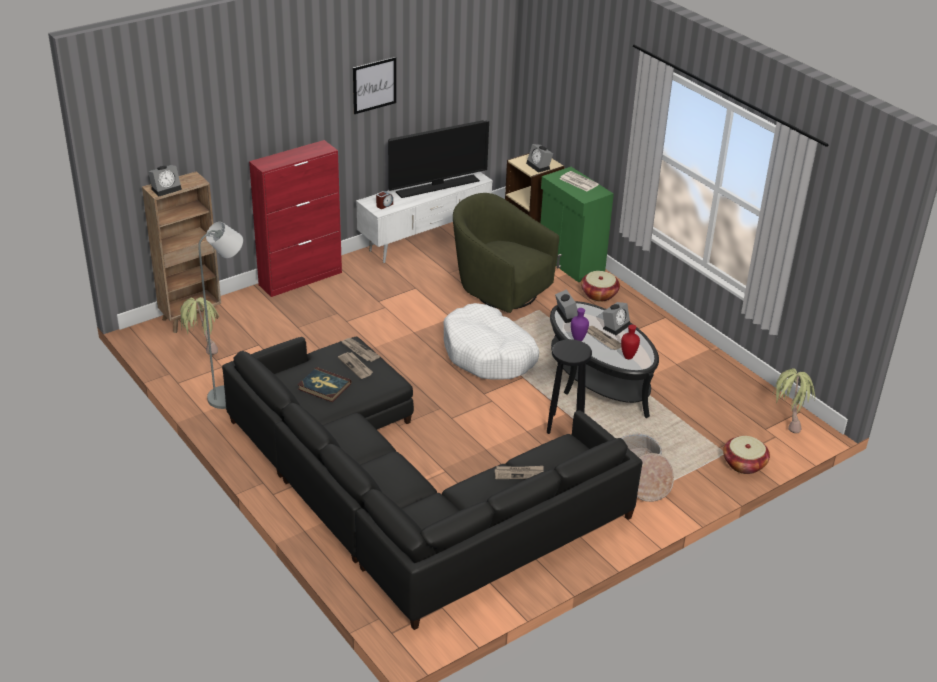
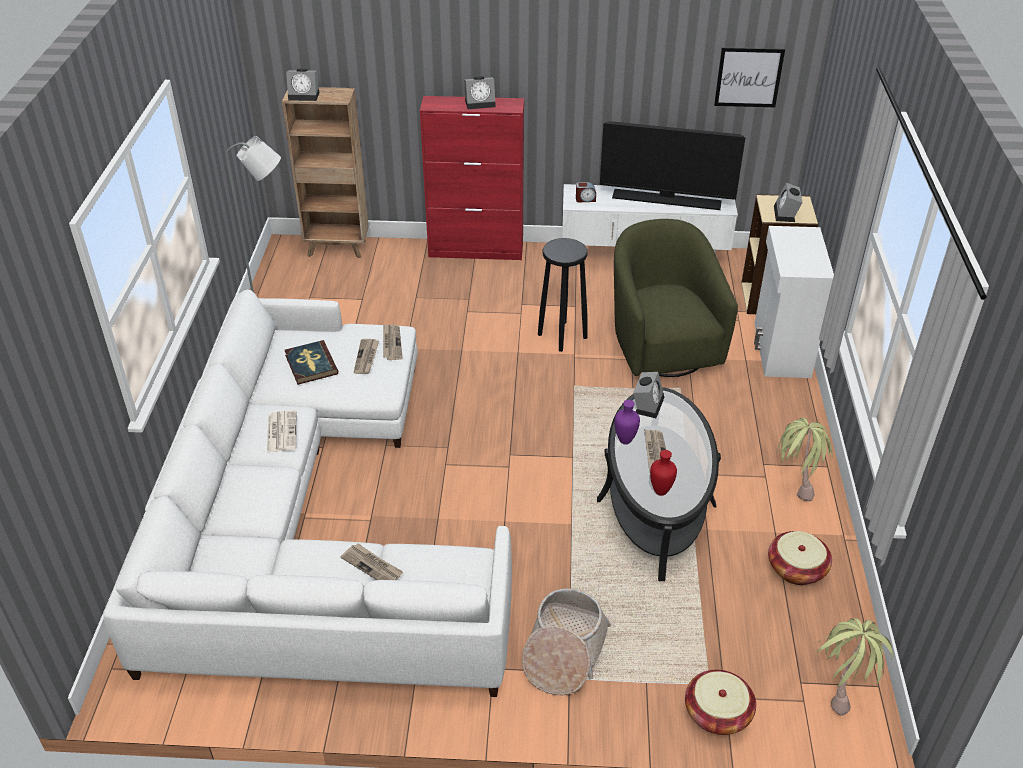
camera: 40 degrees right, 5 degrees up
potted plant [180,297,219,355] -> potted plant moved to [776,418,833,501]
black sofa [222,337,643,630] -> white sofa [103,290,512,697]
picture [353,57,396,114] -> picture moved to [714,47,785,107]
white dog bed [444,303,539,380] -> none
green cabinet [541,167,614,282] -> white cabinet [754,226,834,378]
black stool [547,339,592,434] -> black stool moved to [538,238,588,352]
newspaper [560,171,599,191] -> newspaper moved to [267,410,297,452]
basket [581,271,620,301] -> basket moved to [768,531,832,585]
alarm clock [602,302,630,335] -> alarm clock moved to [464,76,496,109]

